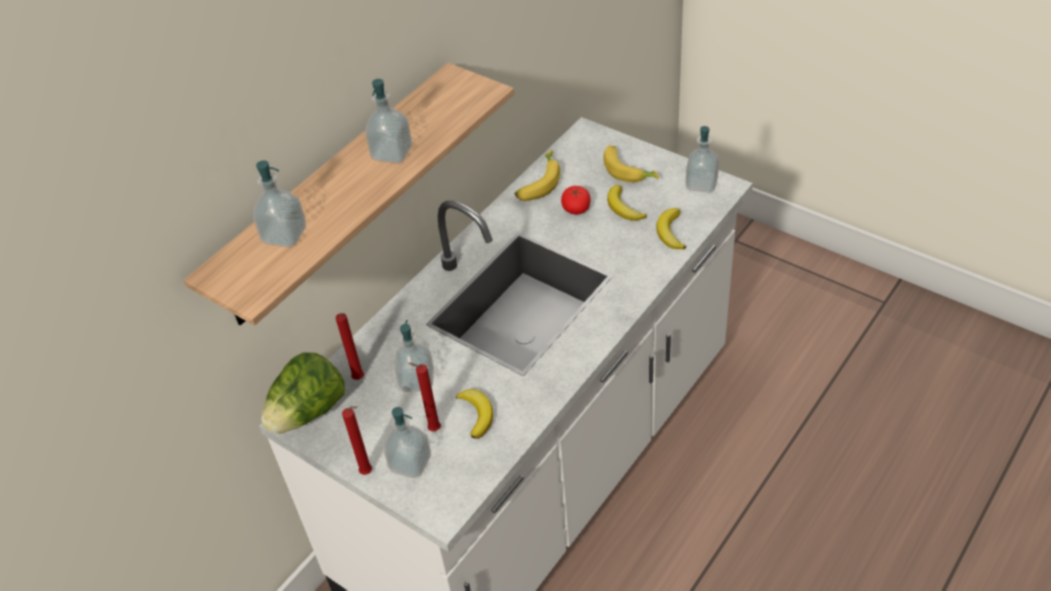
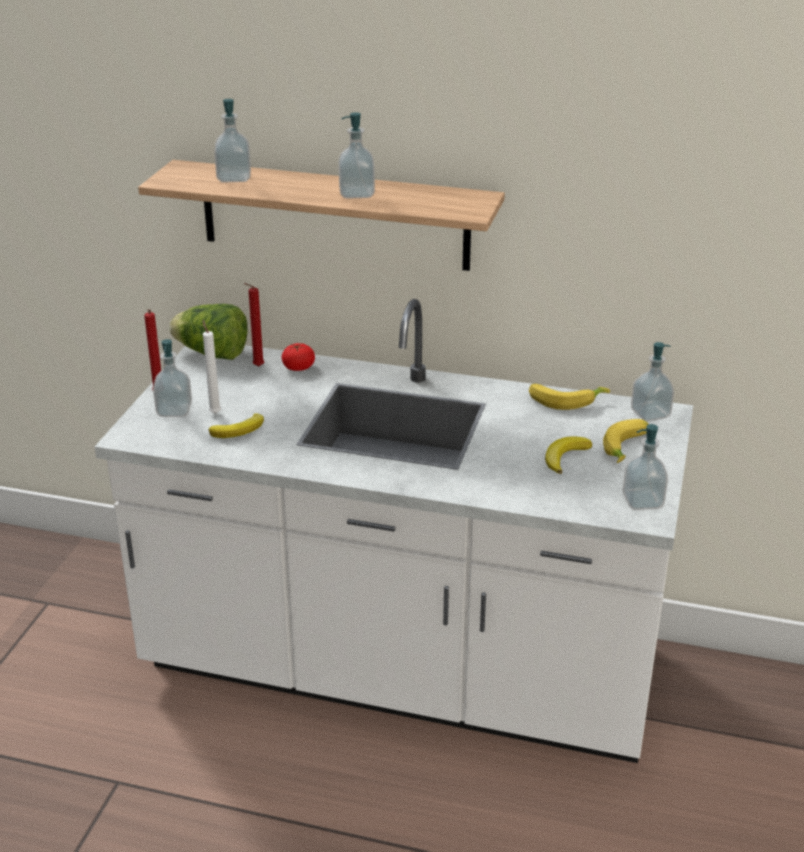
camera: 65 degrees right, 15 degrees down
soap dispenser [395,320,434,392] -> soap dispenser moved to [631,342,674,422]
red candle [408,363,441,431] -> white candle [203,320,221,414]
tomato [561,186,590,214] -> tomato moved to [282,343,315,371]
banana [657,208,686,249] -> none

